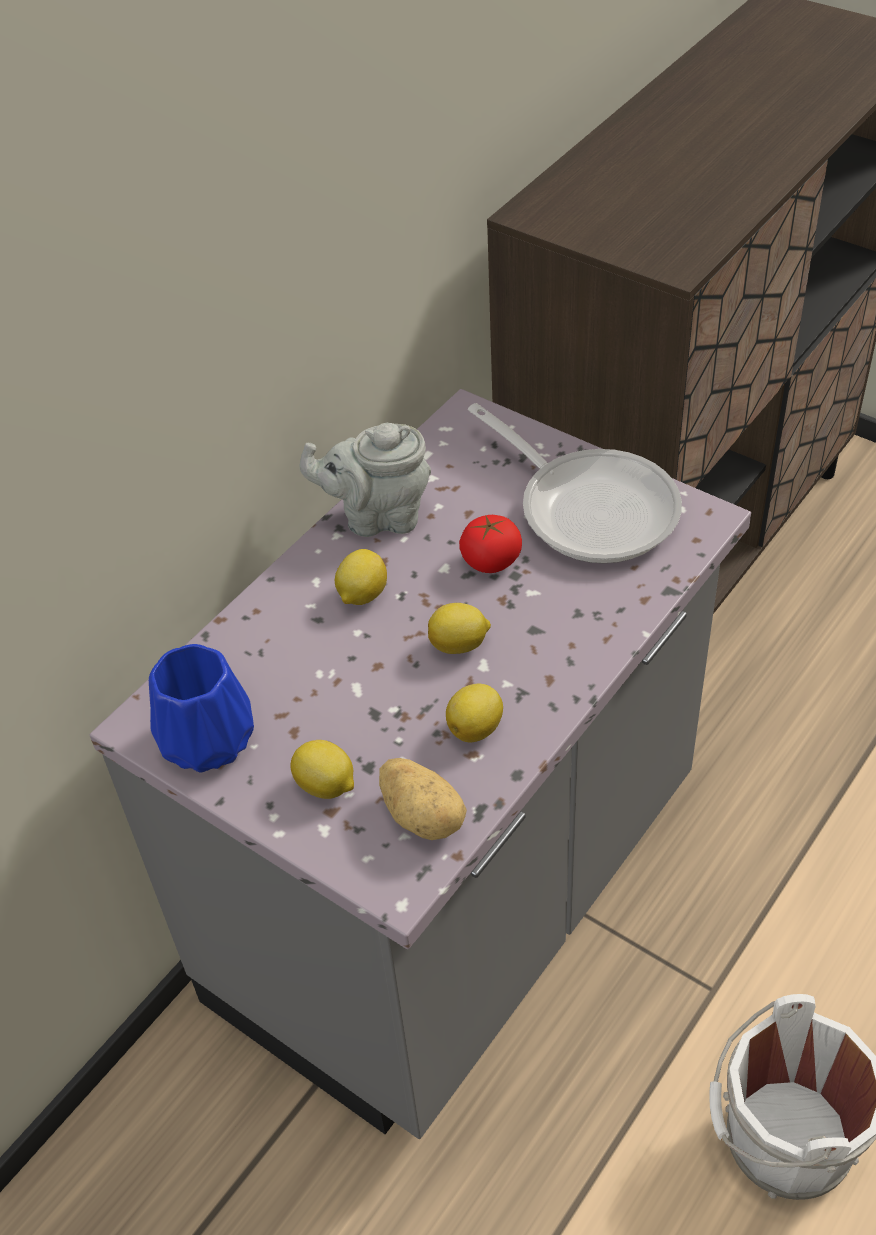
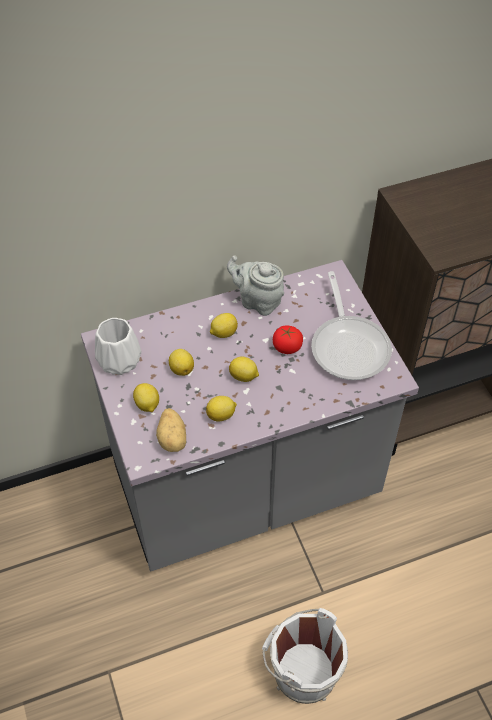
camera: 30 degrees right, 5 degrees up
blue vase [149,644,254,773] -> white vase [95,318,142,375]
none -> lemon [169,349,194,376]

